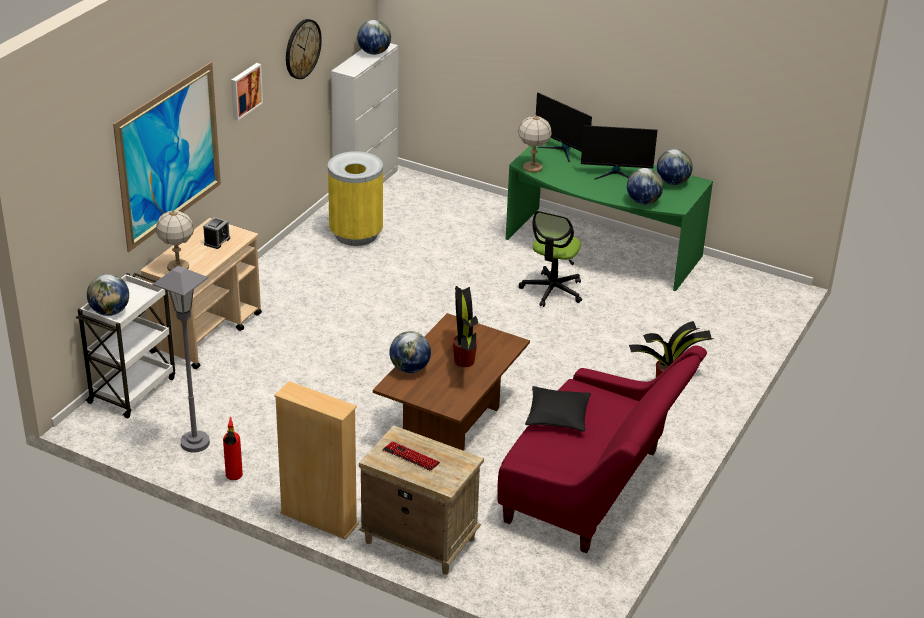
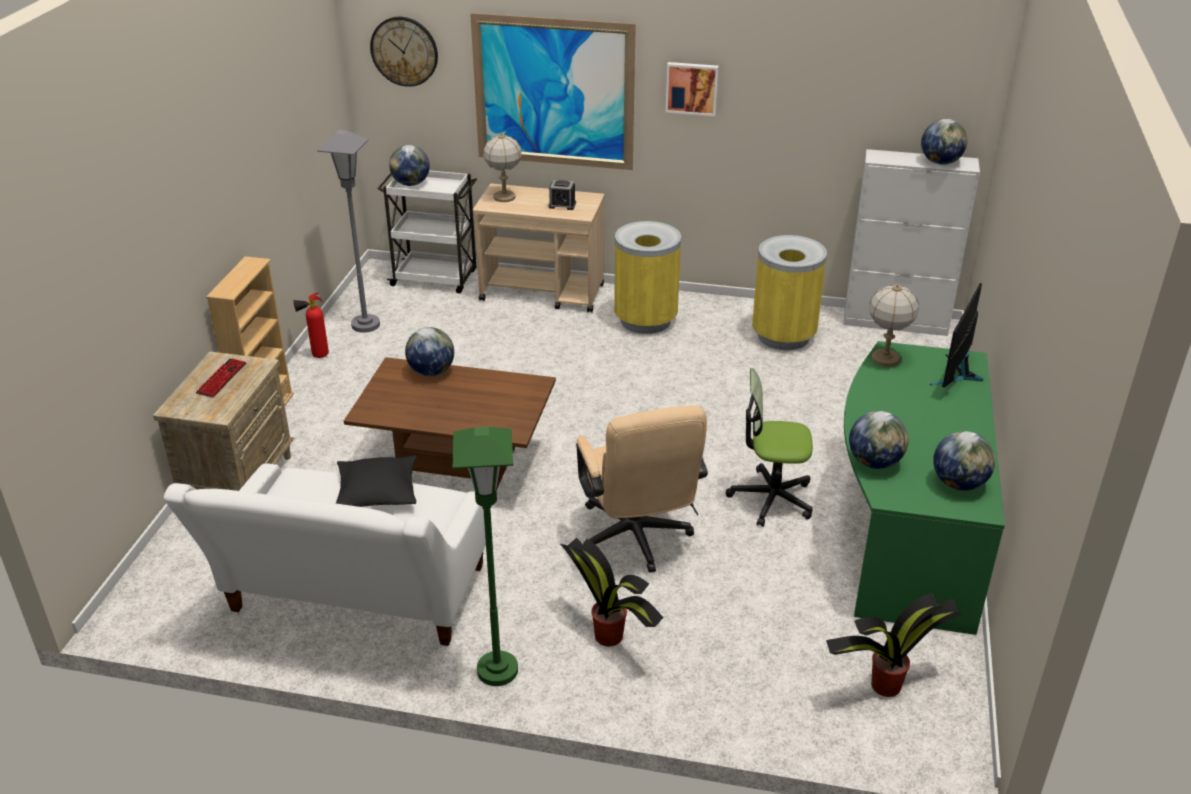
camera: 75 degrees right, 0 degrees up
wall clock [286,19,322,79] -> wall clock moved to [370,17,438,87]
potted plant [452,286,478,367] -> potted plant moved to [826,593,963,697]
red sofa [497,345,707,553] -> white sofa [163,463,486,646]
monitor [581,125,658,180] -> none
none -> green floor lamp [453,427,518,686]
none -> beige office chair [576,405,708,573]
none -> yellow trash can [614,221,681,334]

